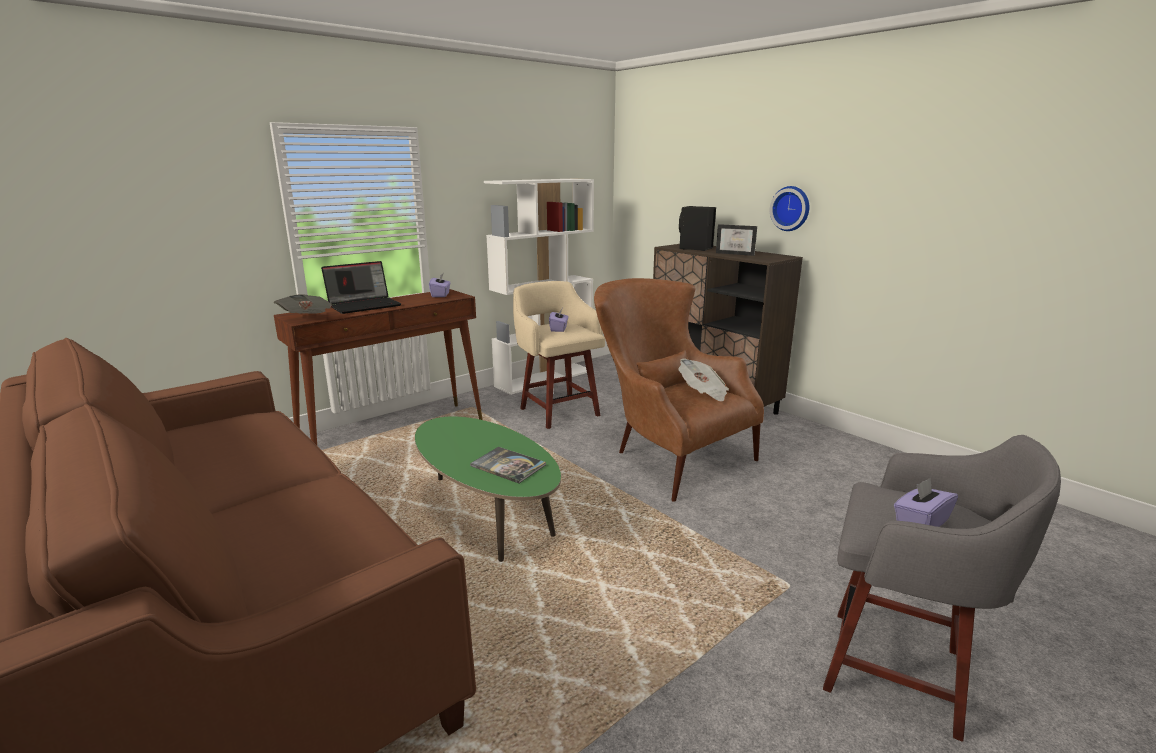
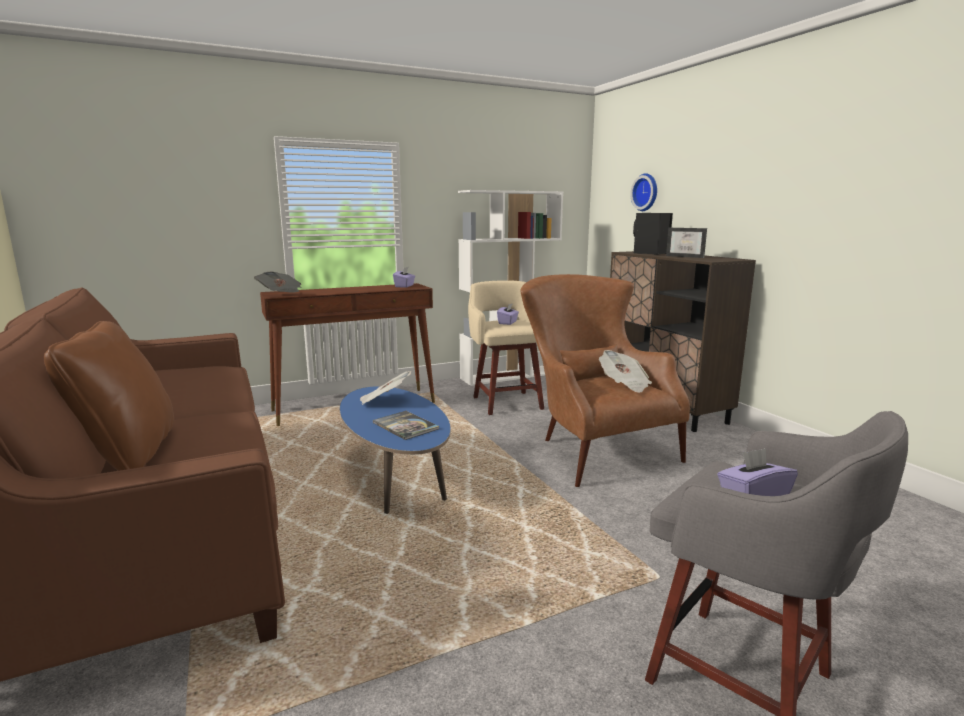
camera: 15 degrees right, 5 degrees down
laptop [321,261,401,314] -> none
green coffee table [415,416,561,562] -> blue coffee table [340,386,451,514]
wall clock [770,186,809,231] -> wall clock moved to [630,173,657,211]
none -> brown pillow [44,321,174,471]
none -> newspaper [360,371,411,405]

